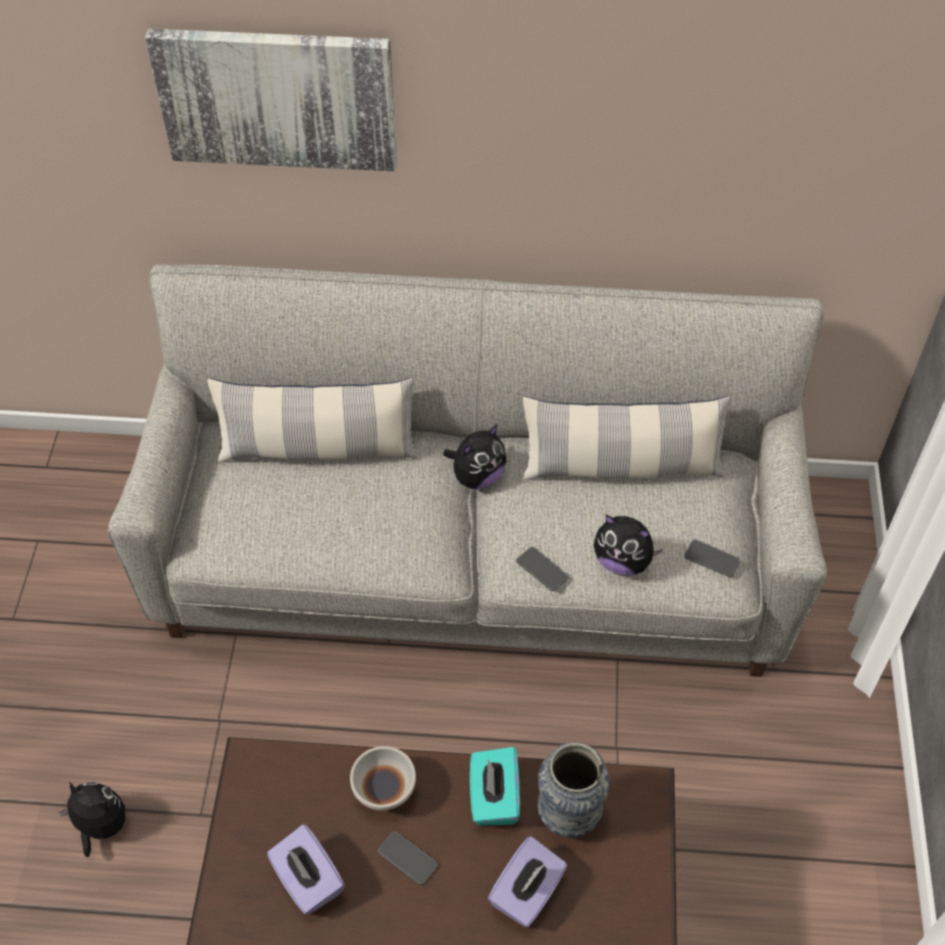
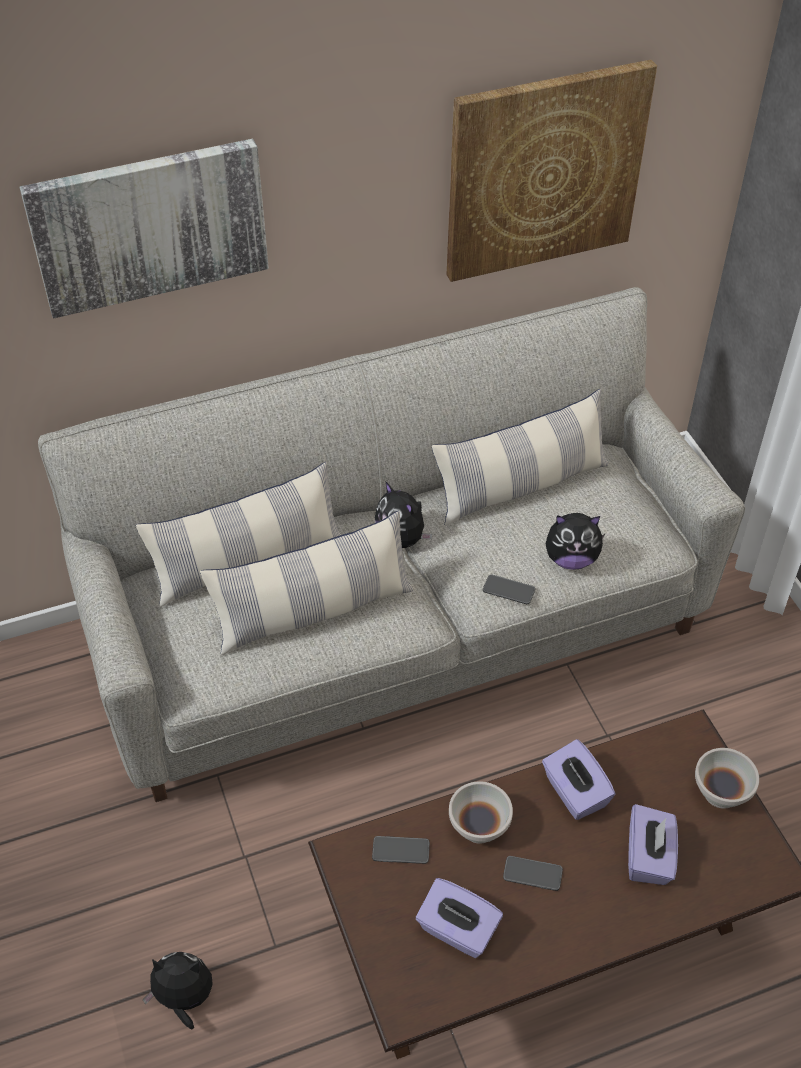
camera: 25 degrees left, 5 degrees down
plush toy [443,425,506,489] -> plush toy turned 120 degrees clockwise [375,481,432,548]
turquoise tissue box [470,747,520,826] -> purple tissue box [542,739,616,820]
vase [537,742,610,838] -> none
phone [685,539,740,577] -> phone moved to [372,836,430,864]
none -> pillow [200,511,413,655]
none -> picture [446,60,657,282]
none -> white bowl [695,748,759,809]

